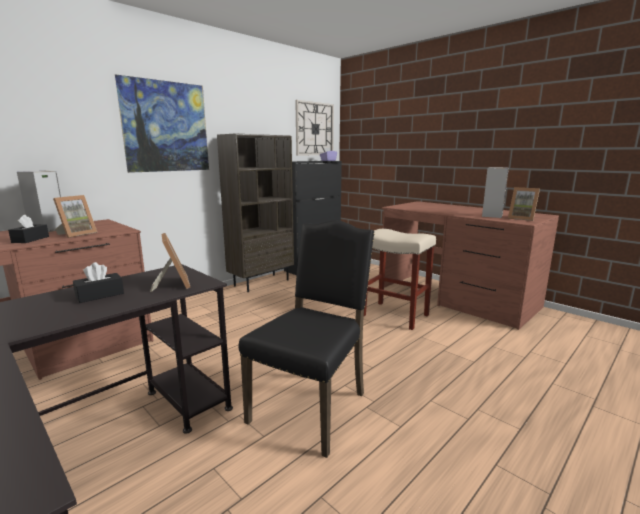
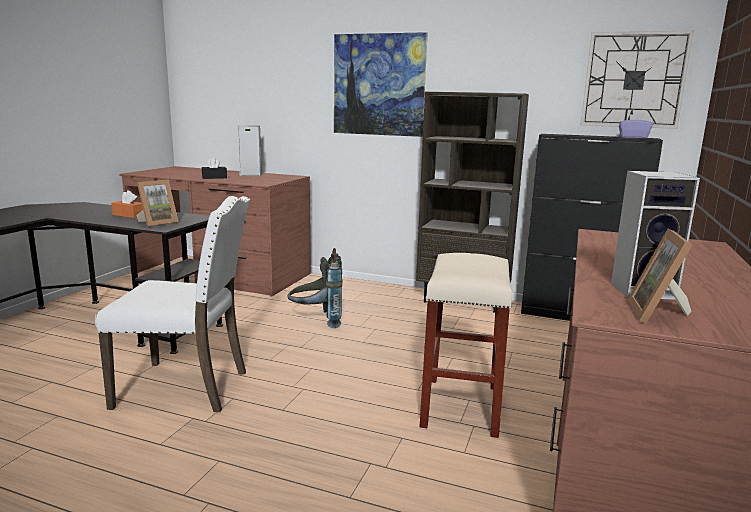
camera: 65 degrees right, 0 degrees up
picture frame [53,195,97,238] -> none
black tissue box [73,262,124,303] -> orange tissue box [111,190,143,218]
black chair [238,220,374,458] -> white chair [95,196,250,412]
none -> grey backpack [287,248,343,328]

